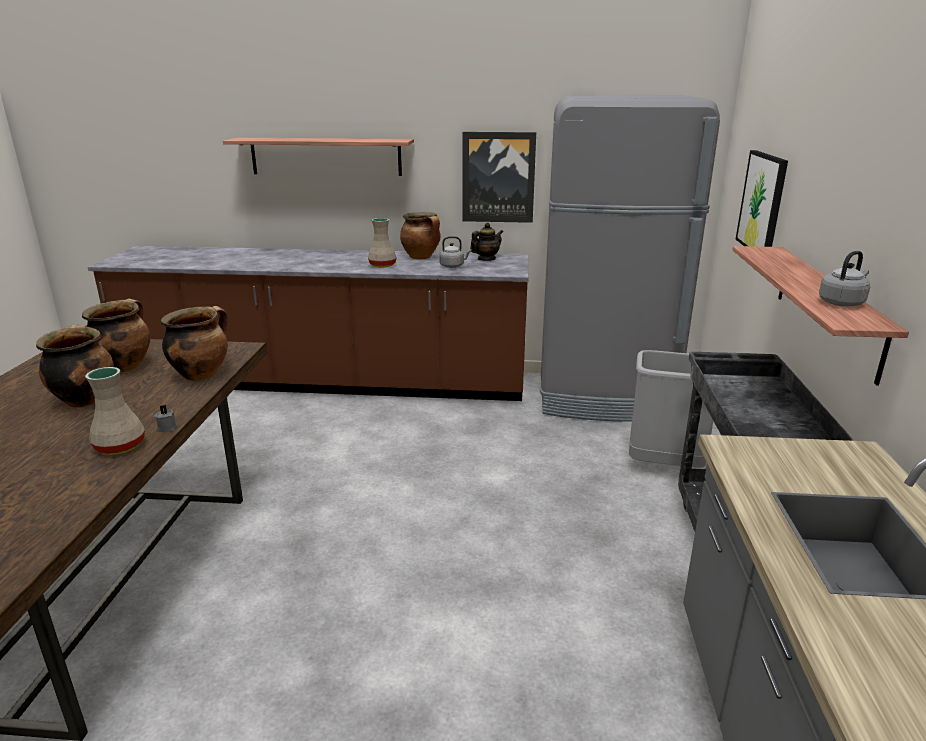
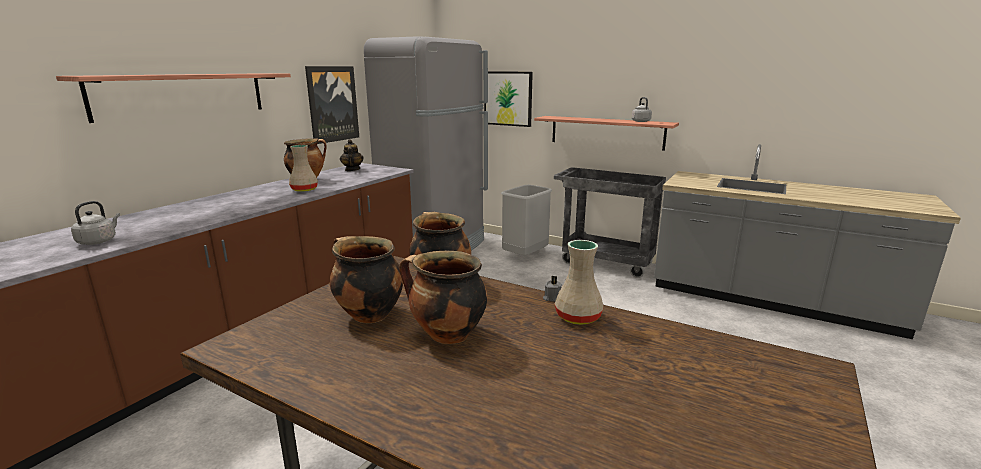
camera: 65 degrees left, 5 degrees down
grey kettle [439,236,471,268] -> grey kettle moved to [71,201,120,245]

